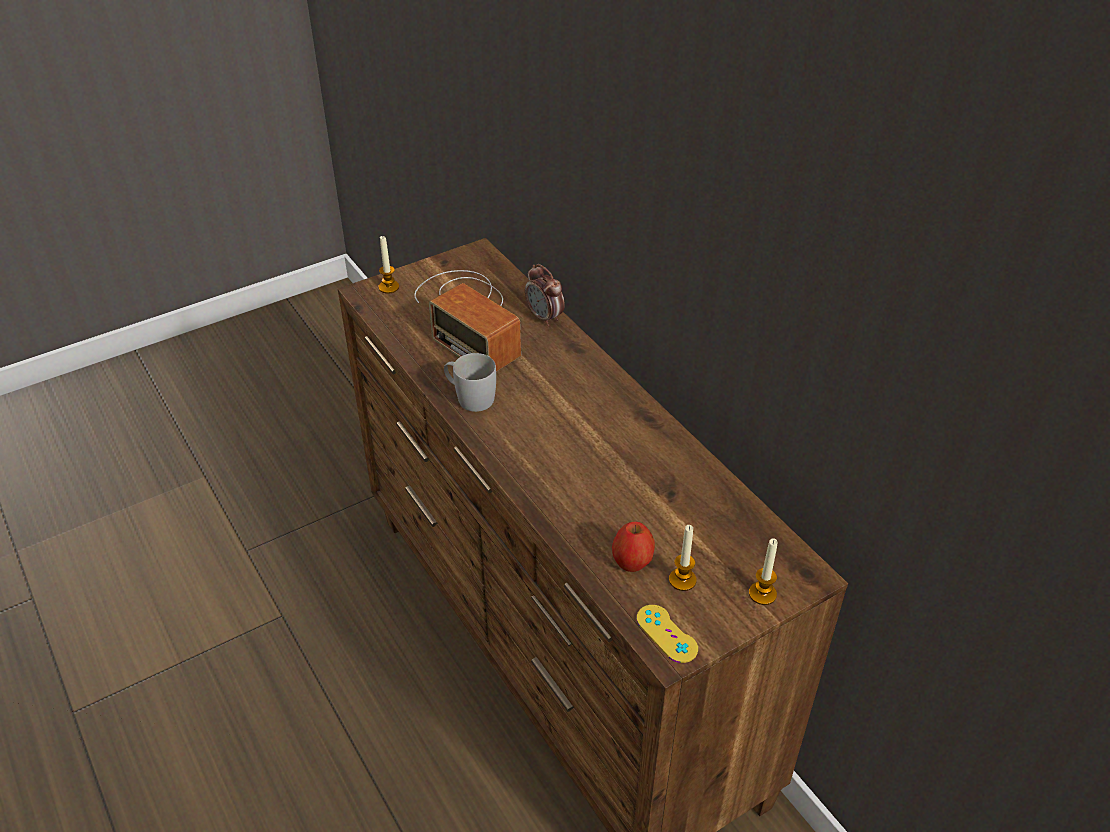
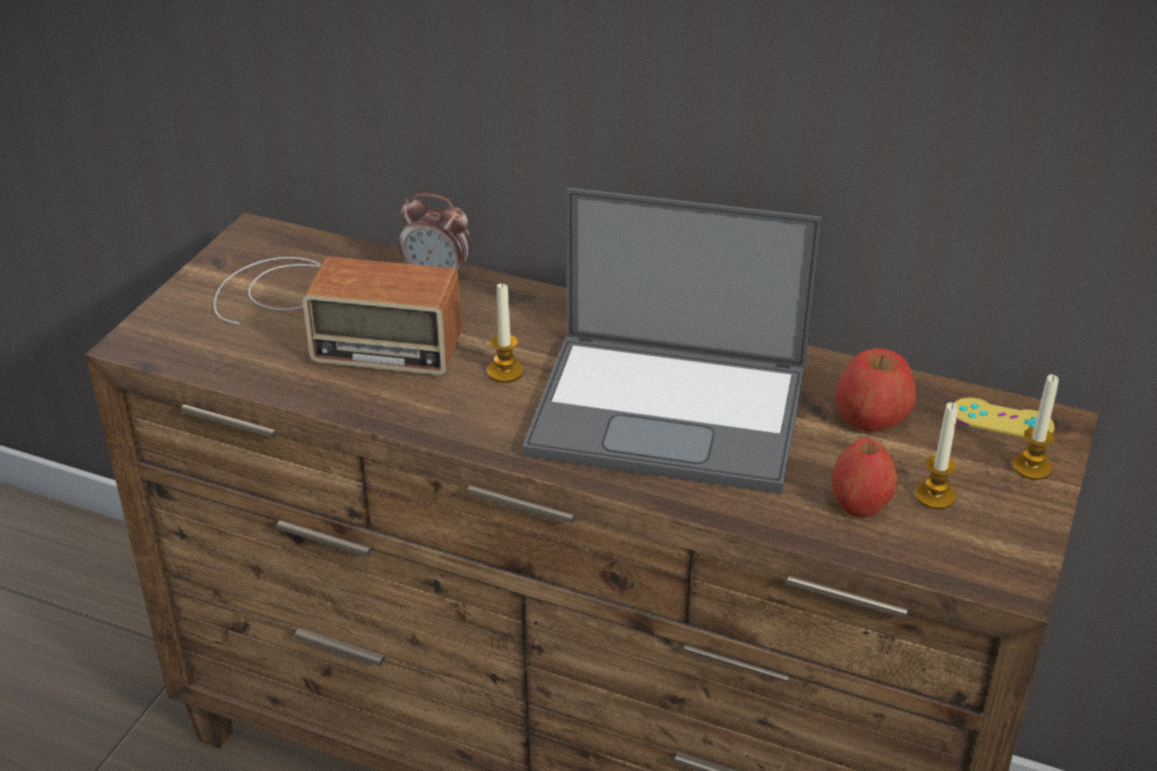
camera: 35 degrees left, 5 degrees down
candle [379,235,399,294] -> candle moved to [487,282,523,383]
white mug [444,353,496,412] -> none
yellow game controller [636,605,698,663] -> yellow game controller moved to [954,398,1054,438]
none -> laptop [522,187,822,494]
none -> apple [836,348,916,432]

